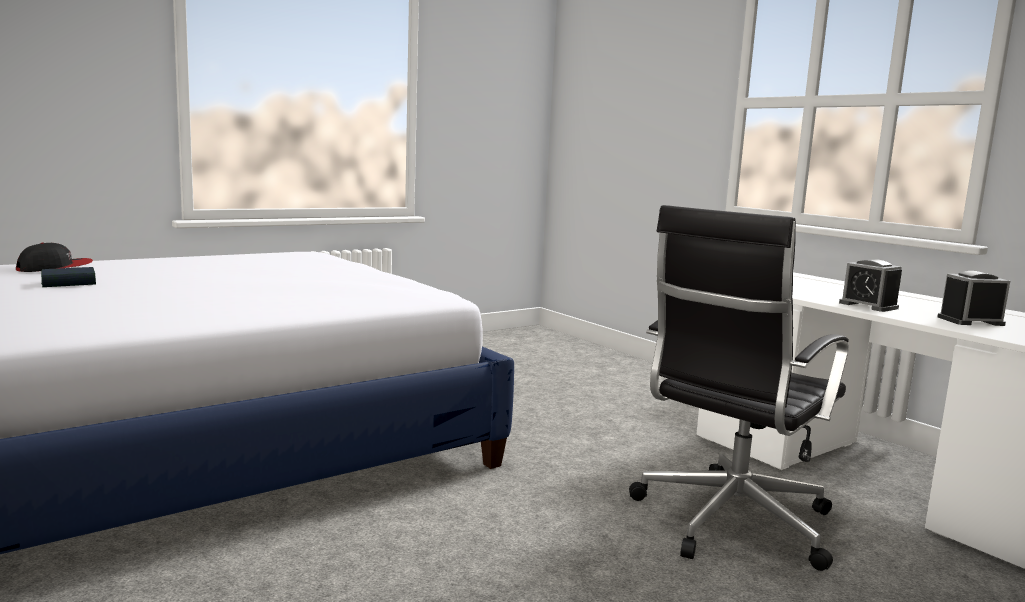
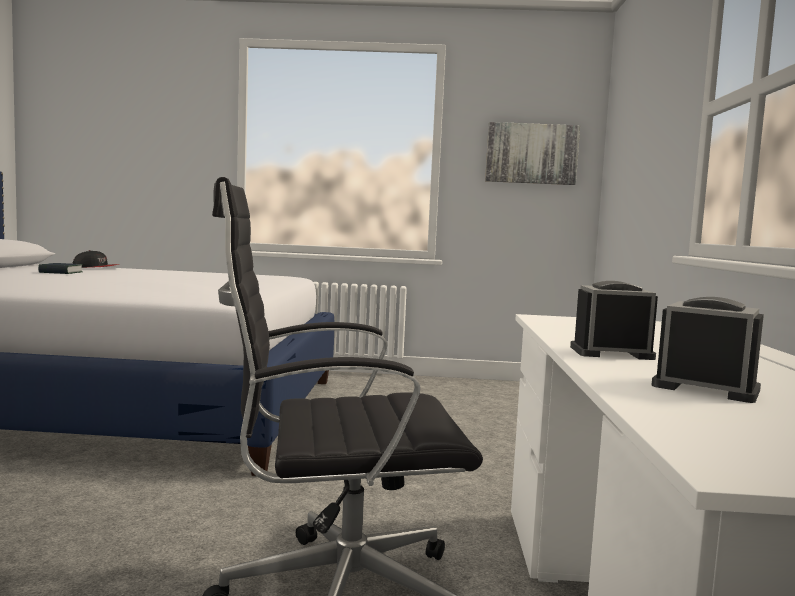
camera: 40 degrees right, 5 degrees down
alarm clock [839,259,902,312] -> alarm clock turned 90 degrees clockwise [570,281,658,360]
none -> picture [485,122,580,185]

